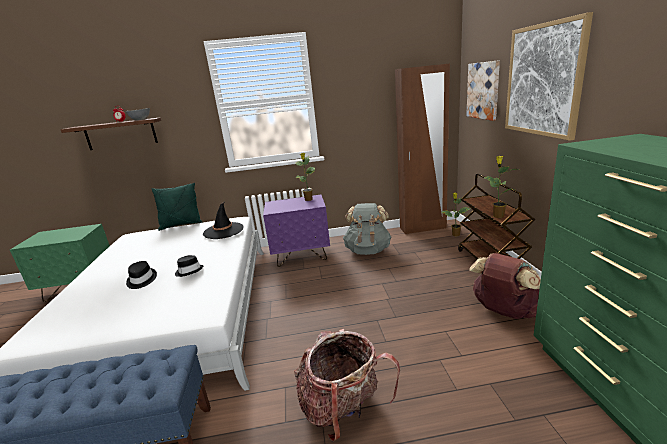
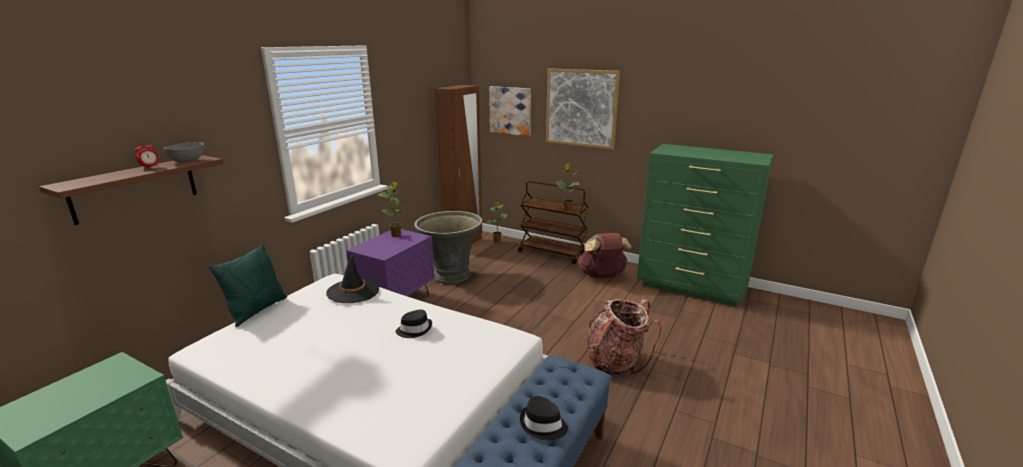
camera: 55 degrees left, 0 degrees up
black hat [126,261,157,289] -> black hat moved to [520,396,568,440]
grey backpack [343,203,391,255] -> grey planter [414,211,482,284]

